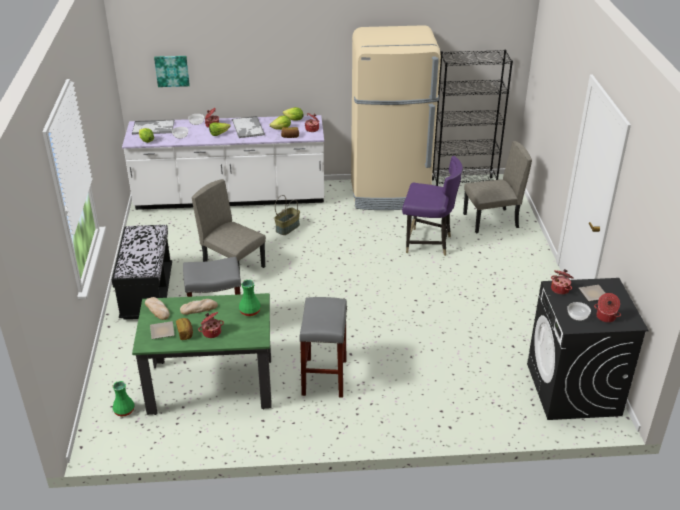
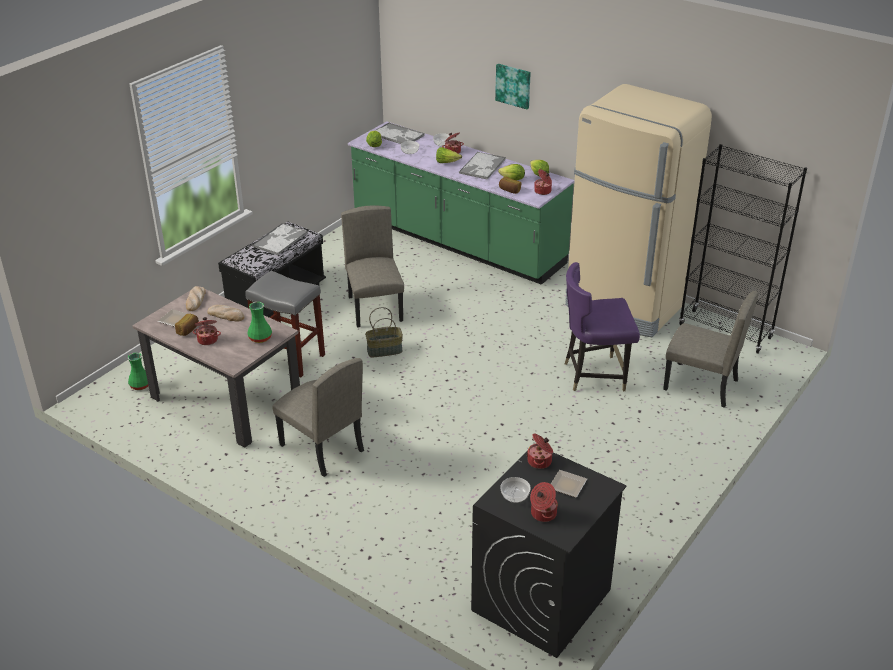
camera: 40 degrees right, 0 degrees up
white counter [122,115,324,210] -> green counter [348,121,575,285]
green dining table [132,293,272,415] -> beige dining table [132,286,300,448]
picture [154,56,190,87] -> picture moved to [495,64,531,109]
basket [274,195,300,235] -> basket moved to [365,307,403,357]
grey stool [299,297,347,398] -> beige chair [272,358,364,477]
purple chair [402,156,463,256] -> purple chair turned 120 degrees clockwise [565,262,640,391]
none -> tray [252,223,308,255]

